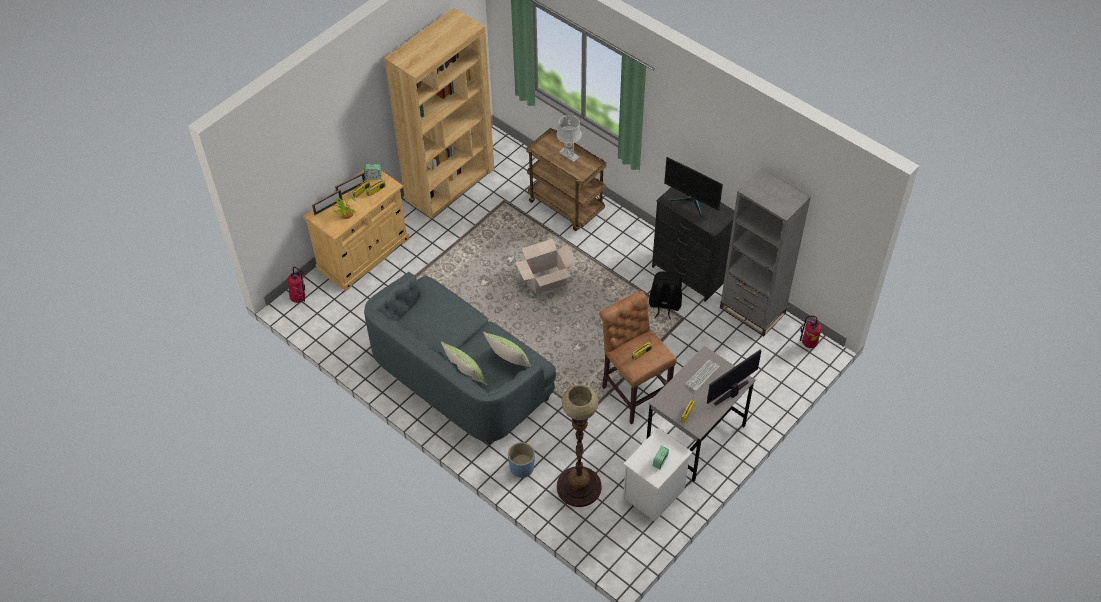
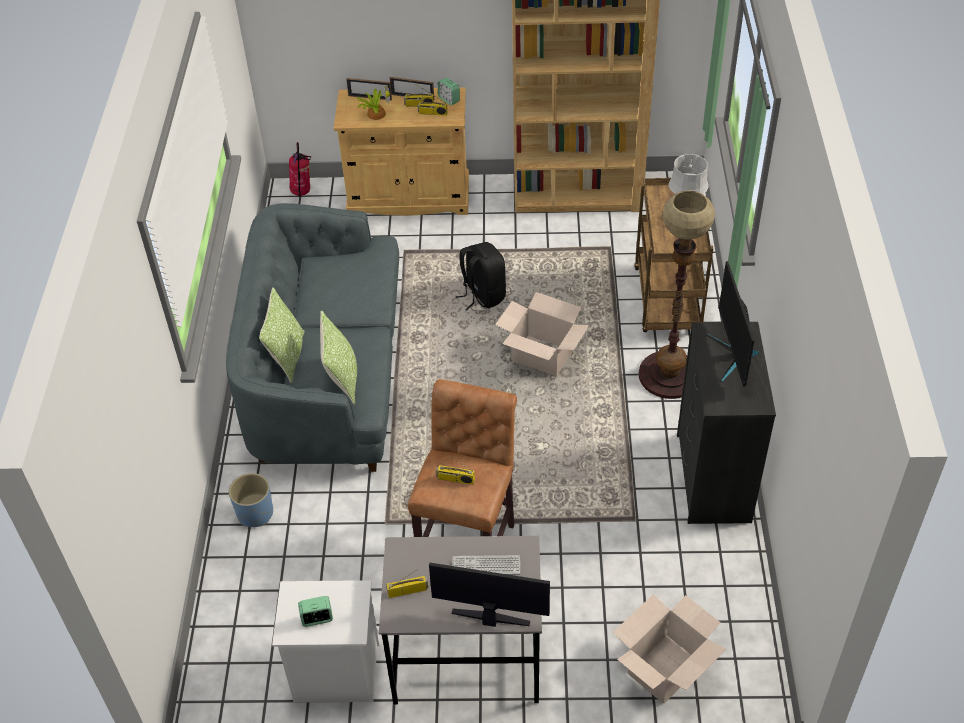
camera: 50 degrees right, 5 degrees down
floor lamp [557,385,602,507] -> floor lamp moved to [639,190,715,399]
black backpack [649,271,682,320] -> black backpack moved to [455,242,506,310]
grey bookcase [720,168,811,336] -> none
fire extinguisher [800,315,822,348] -> none
none -> cardboard box [613,595,726,704]

